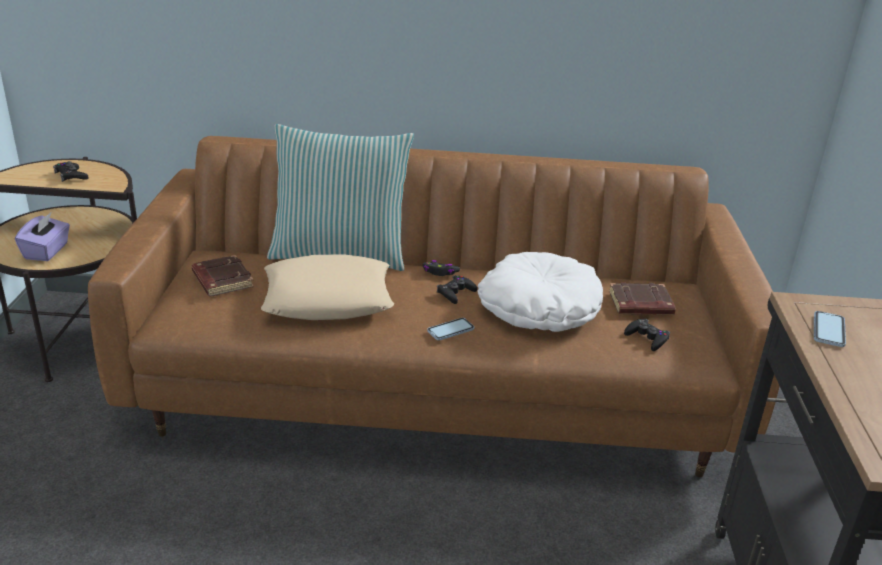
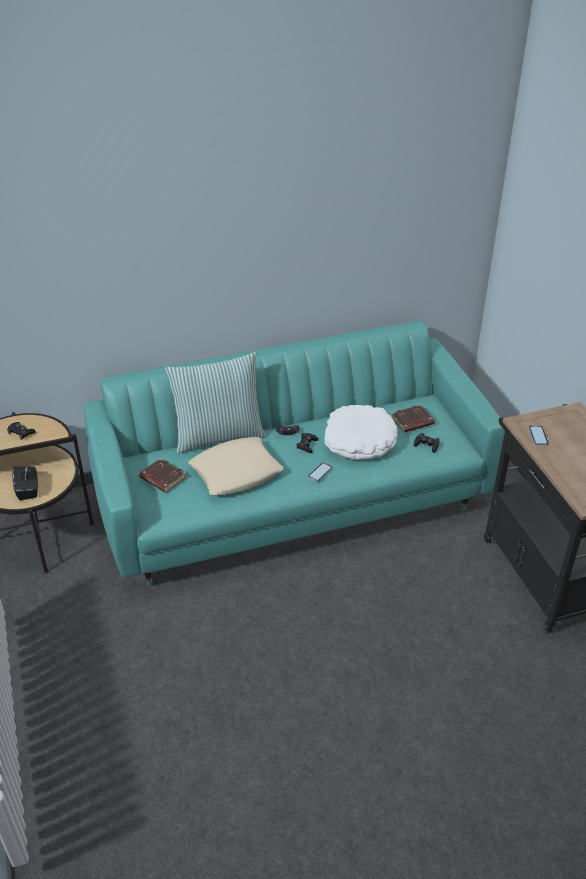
camera: 20 degrees left, 10 degrees up
purple tissue box [15,213,70,261] -> black tissue box [12,466,38,500]
brown sofa [88,136,780,477] -> turquoise sofa [84,321,505,585]

